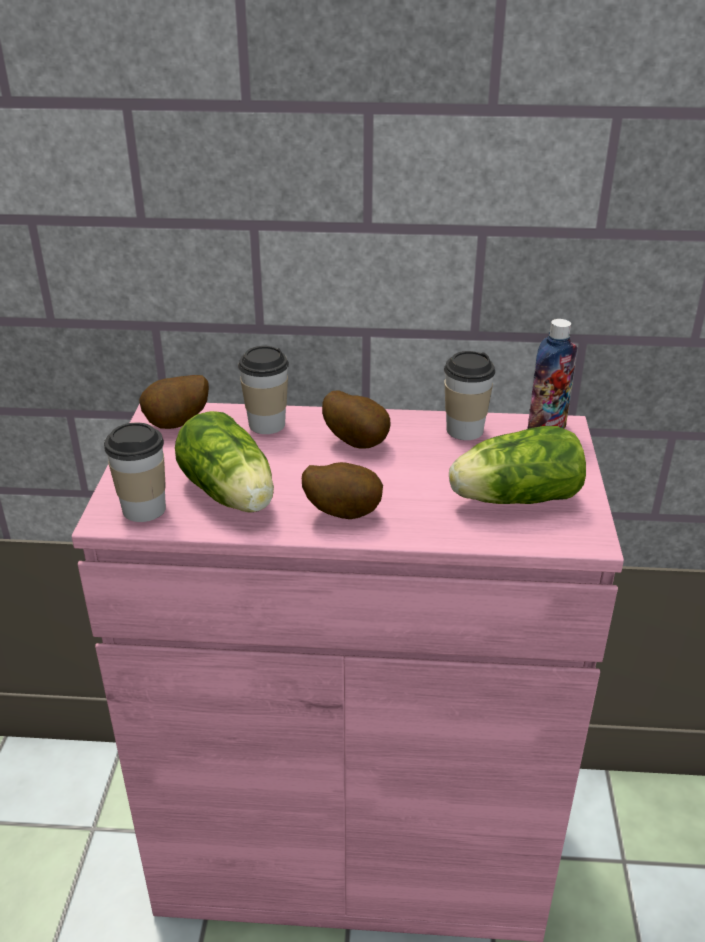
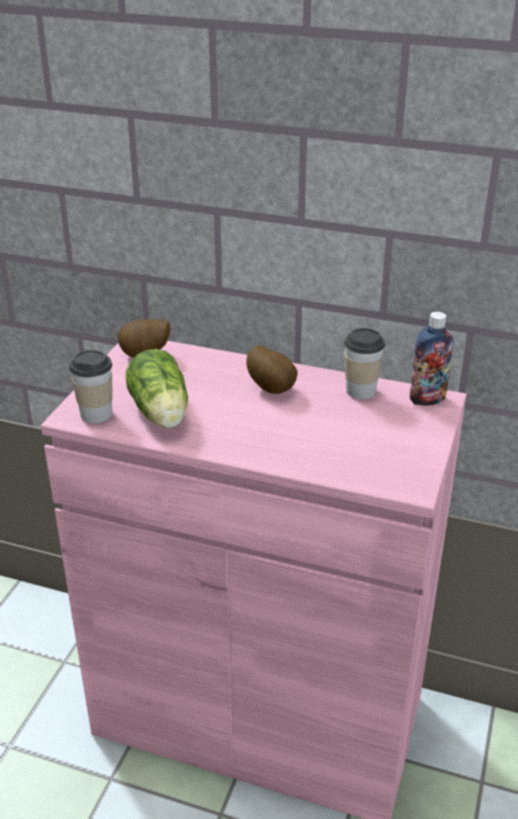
camera: 15 degrees right, 0 degrees up
cup [238,346,289,434] -> none
potato [302,462,383,519] -> none
lettuce [449,426,586,504] -> none

